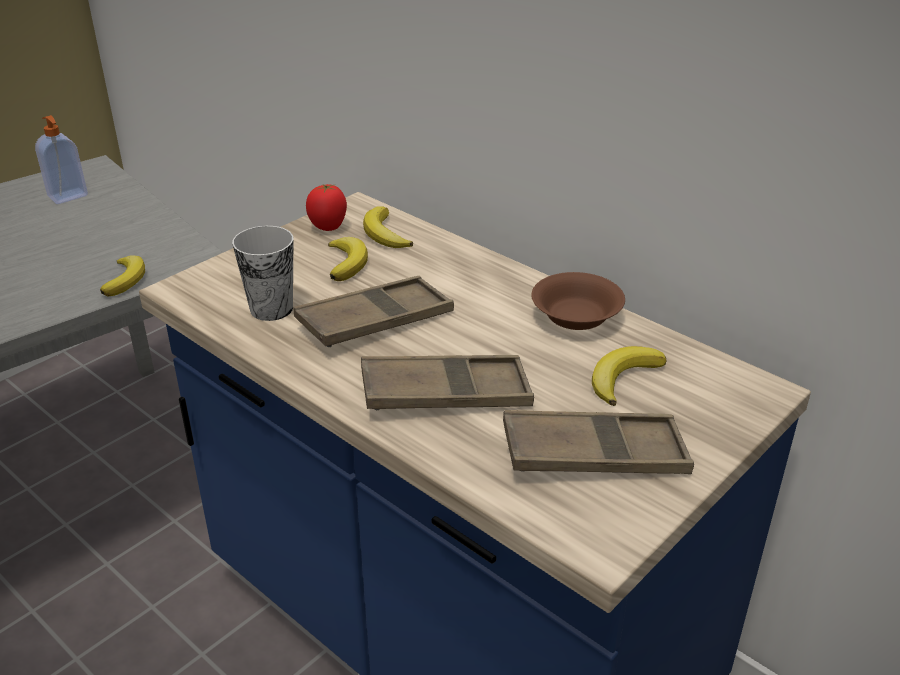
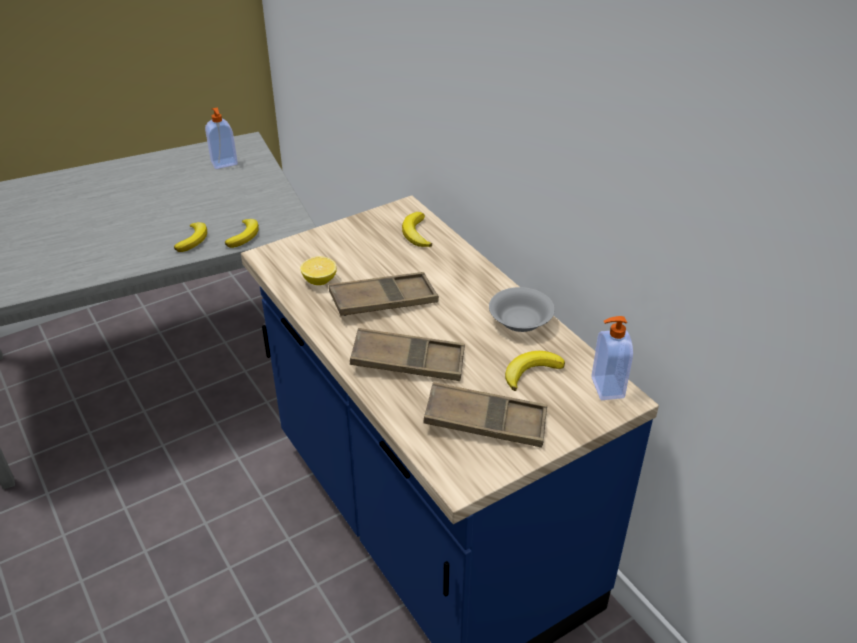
camera: 15 degrees right, 5 degrees up
cup [232,226,293,321] -> lemon [300,256,337,285]
tomato [306,184,347,231] -> none
banana [328,237,368,281] -> banana moved to [174,222,207,252]
brown bowl [531,272,625,330] -> grey bowl [489,287,555,332]
none -> soap dispenser [592,316,633,400]

